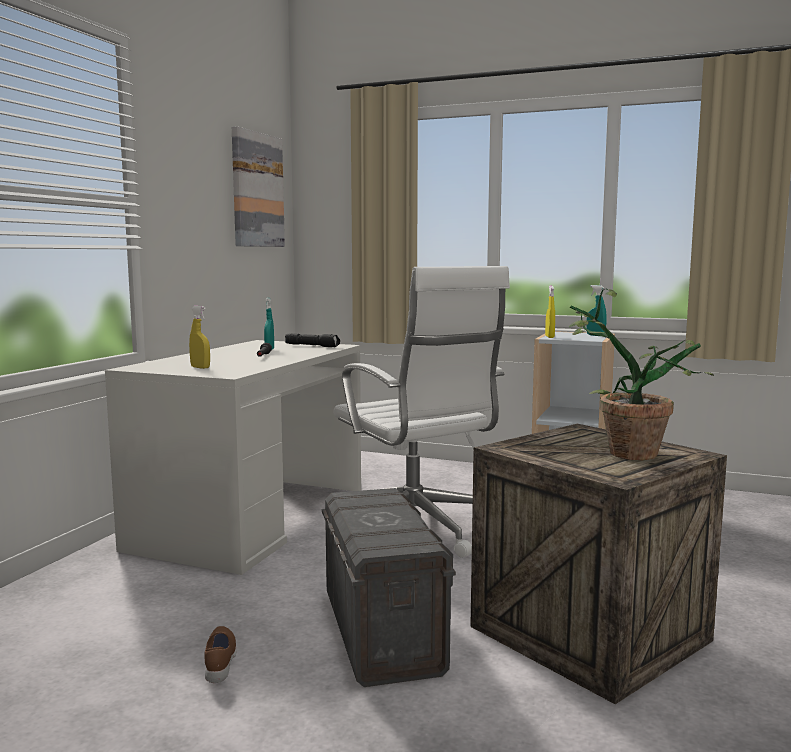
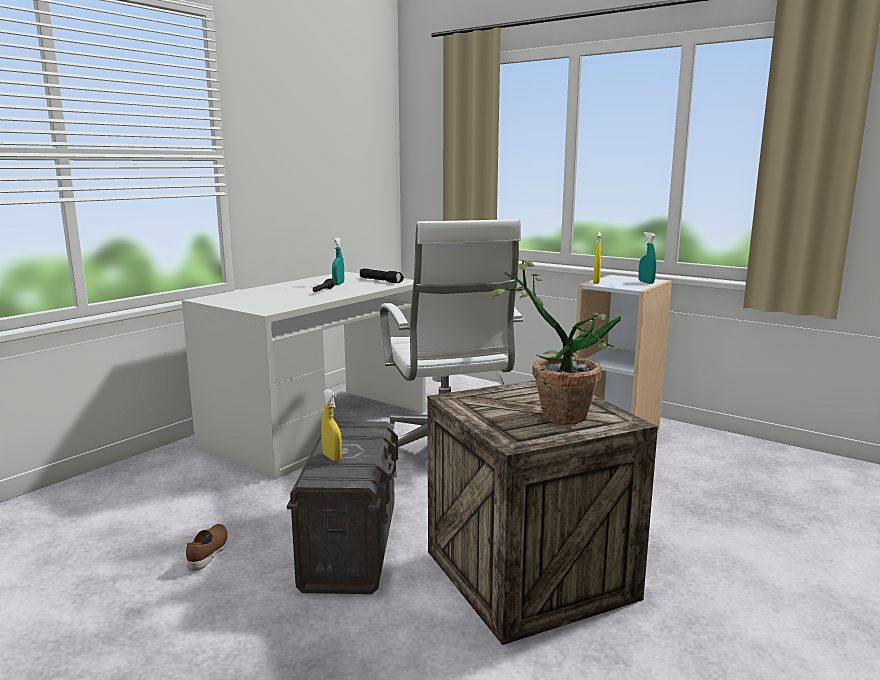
camera: 15 degrees right, 5 degrees up
yellow spray bottle [189,306,210,369] -> yellow spray bottle moved to [321,389,342,461]
picture [232,126,285,247] -> none

